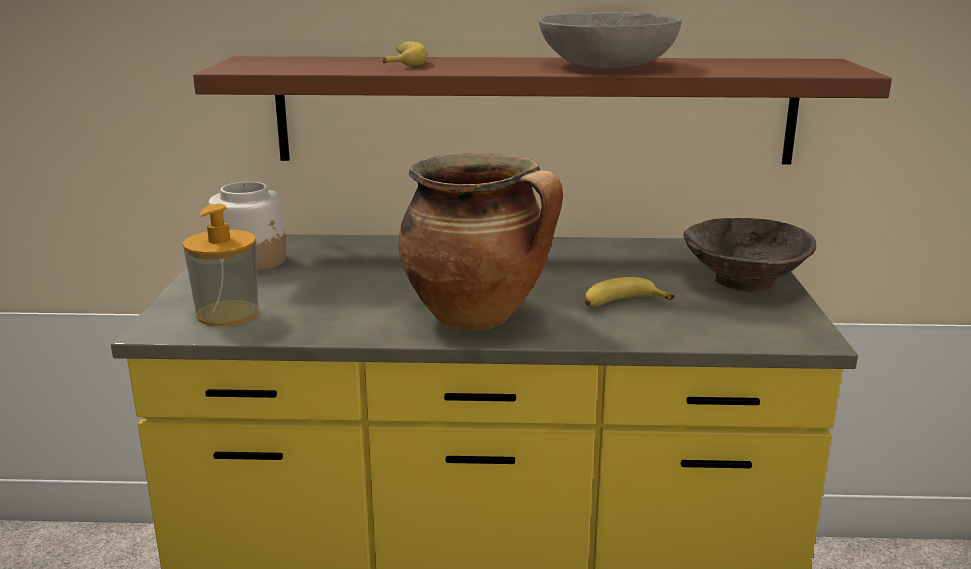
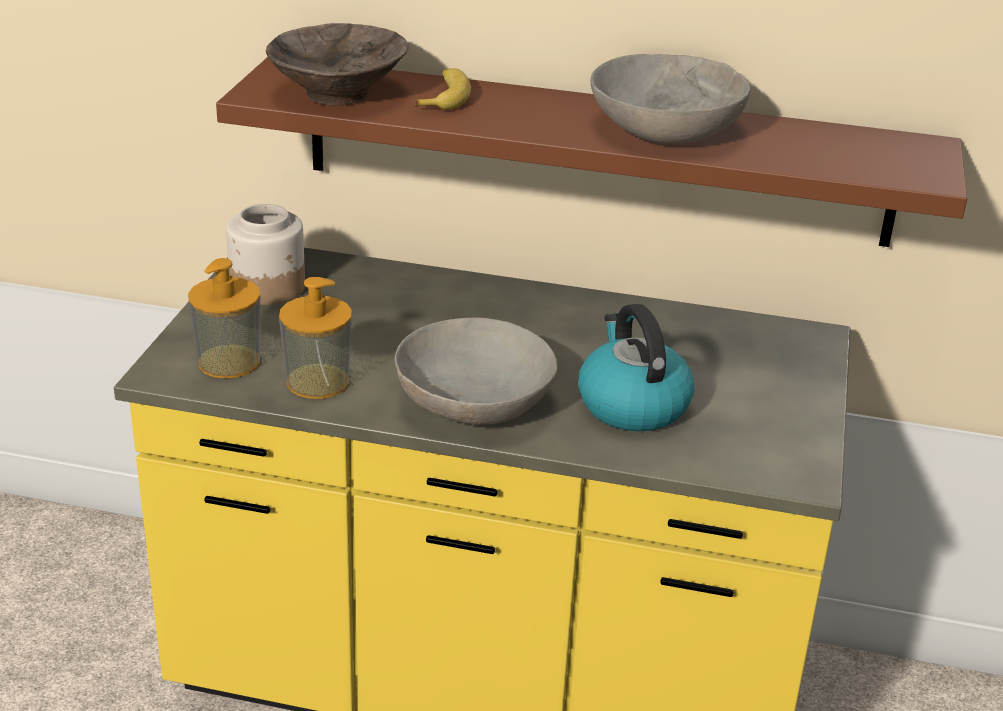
camera: 10 degrees right, 10 degrees up
cooking pot [398,153,563,330] -> grey bowl [395,317,557,425]
banana [584,277,674,306] -> kettle [578,304,694,431]
brown bowl [683,218,816,292] -> brown bowl moved to [265,23,409,106]
none -> soap dispenser [279,277,352,399]

